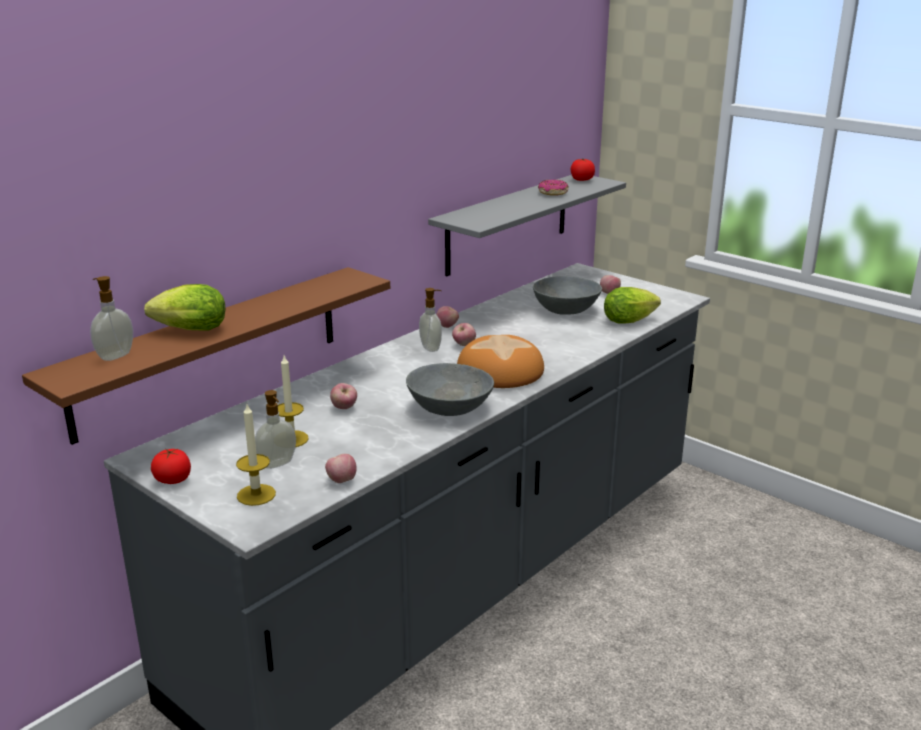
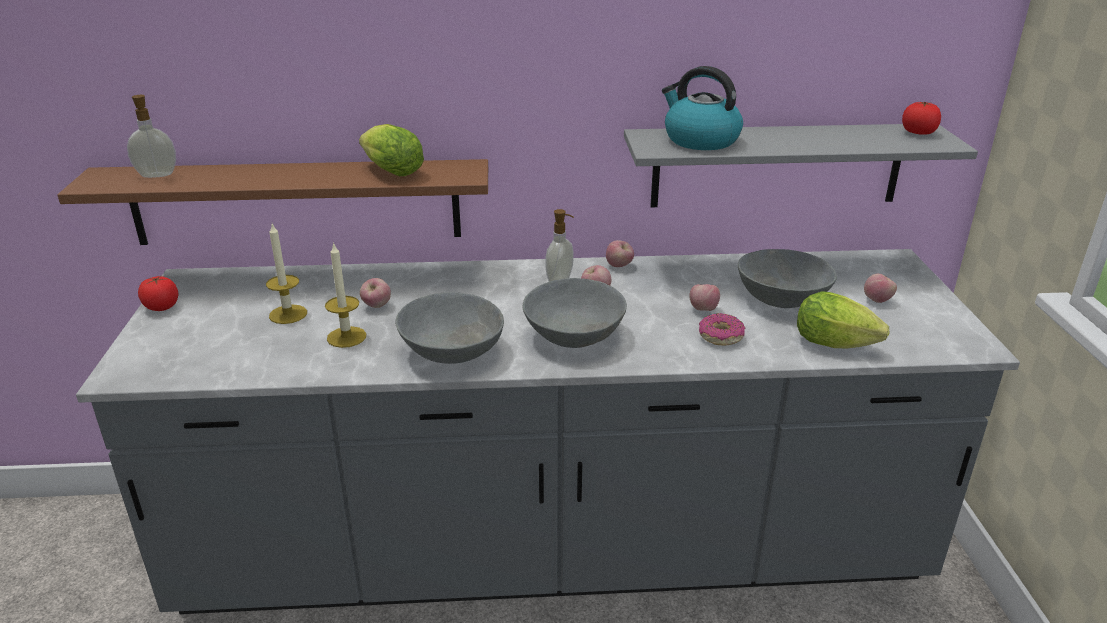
camera: 45 degrees right, 5 degrees up
lettuce [144,284,225,330] -> lettuce moved to [359,124,424,176]
candle [236,404,276,506] -> candle moved to [325,242,366,348]
soap dispenser [255,390,296,469] -> none
apple [325,454,357,483] -> apple moved to [689,284,720,311]
bread [457,335,544,388] -> grey bowl [523,278,627,348]
donut [538,179,568,195] -> donut moved to [699,313,745,346]
none -> kettle [662,66,743,150]

